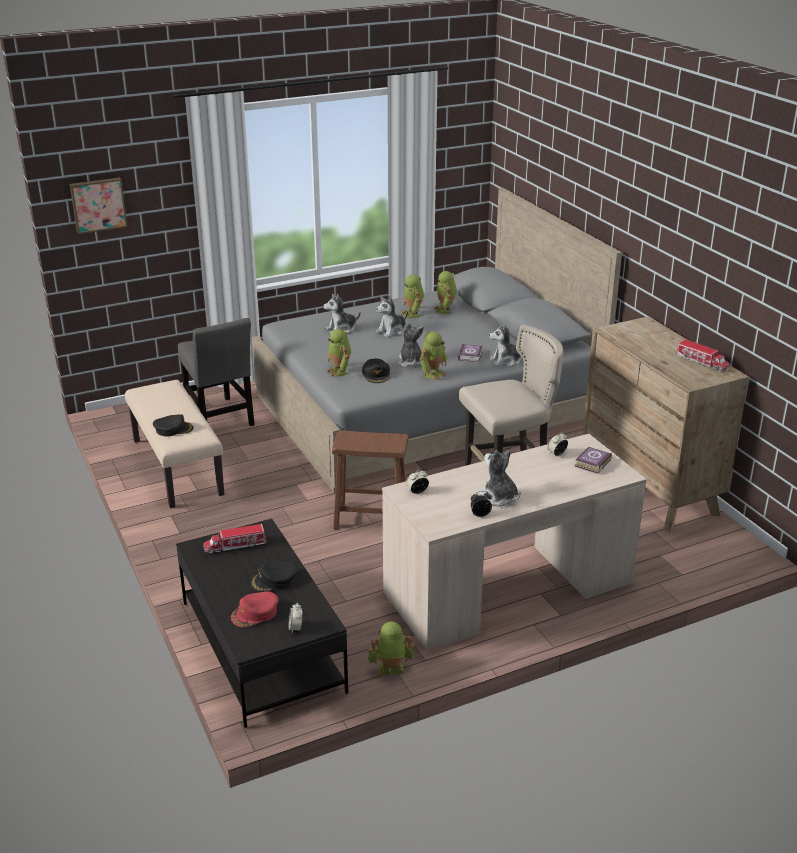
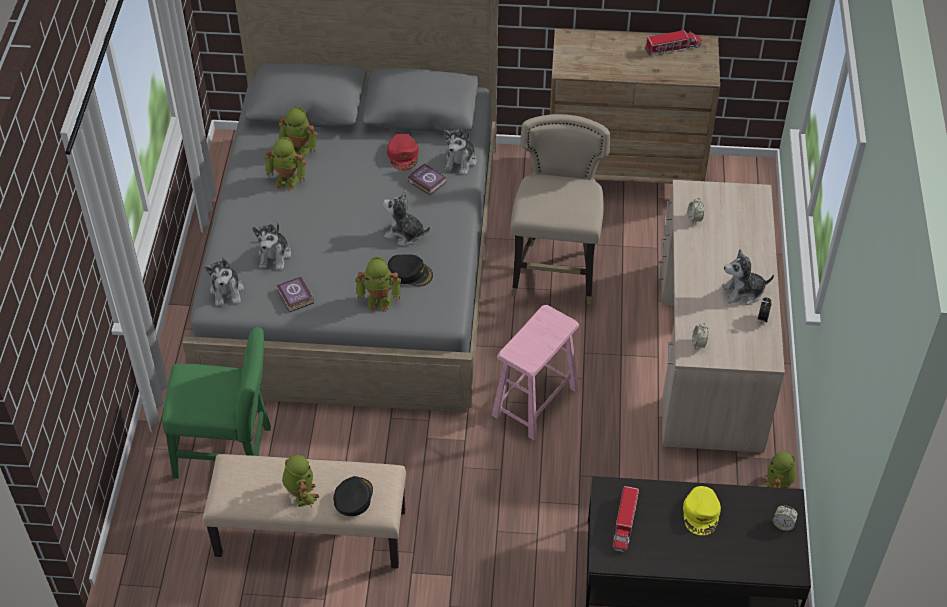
camera: 60 degrees left, 20 degrees up
picture [70,177,127,234] -> none
grey chair [178,318,255,426] -> green chair [162,327,271,478]
red cap [231,591,279,627] -> red cap moved to [387,133,419,170]
black cap [250,561,298,591] -> yellow cap [683,486,721,535]
brown stool [332,430,409,530] -> pink stool [492,305,579,440]
plush toy [376,296,408,337] -> plush toy moved to [204,257,244,306]
toy robot [420,332,447,380] -> toy robot moved to [282,455,319,507]
book [575,447,612,474] -> book moved to [277,276,314,312]

